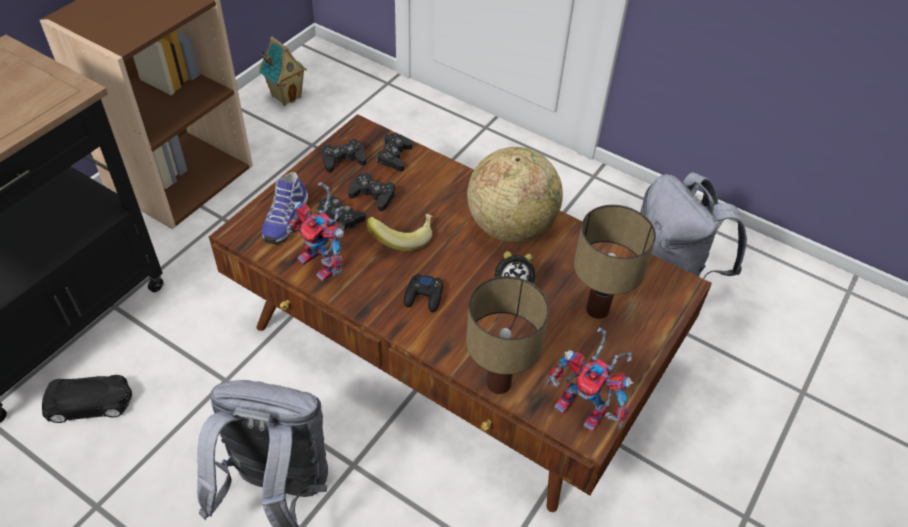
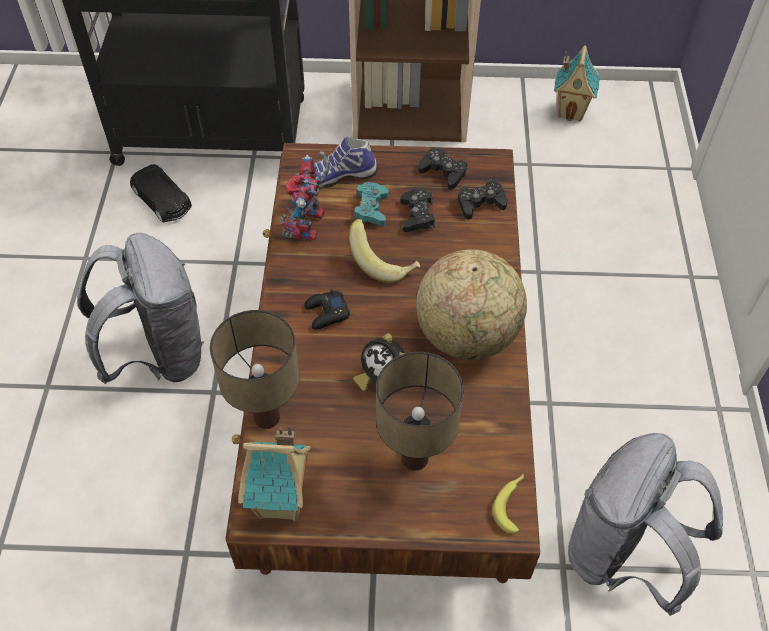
camera: 60 degrees right, 5 degrees up
black game controller [317,196,366,232] -> turquoise game controller [354,182,389,226]
toy robot [546,327,634,432] -> toy house [238,426,310,522]
none -> banana [492,474,524,534]

